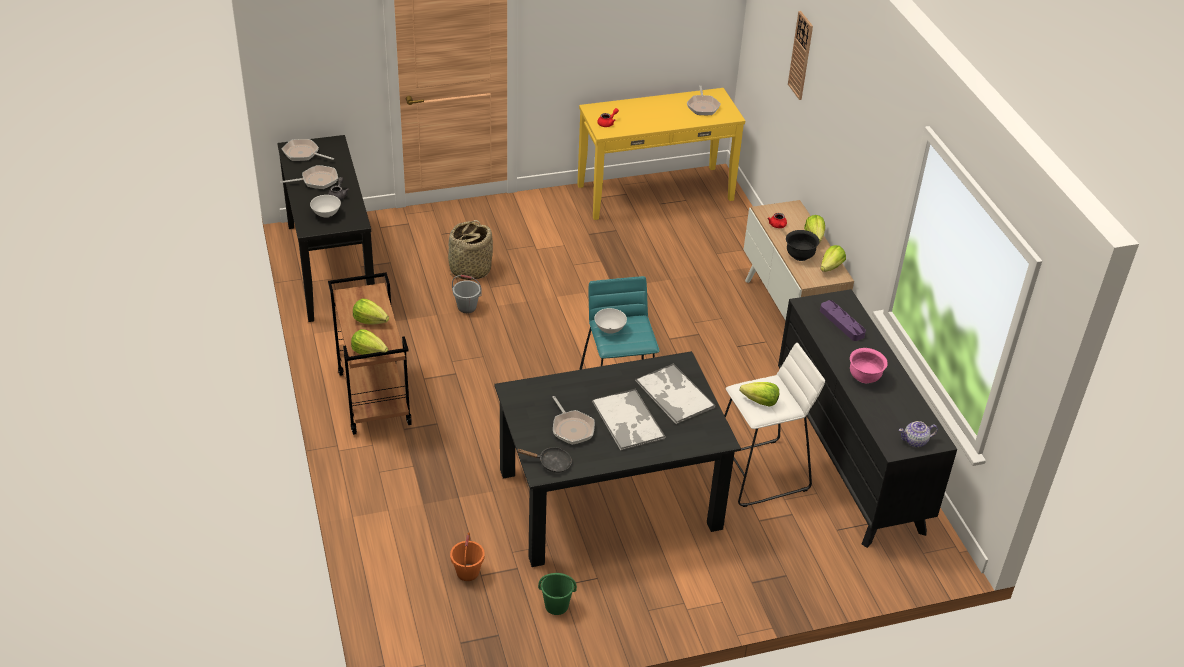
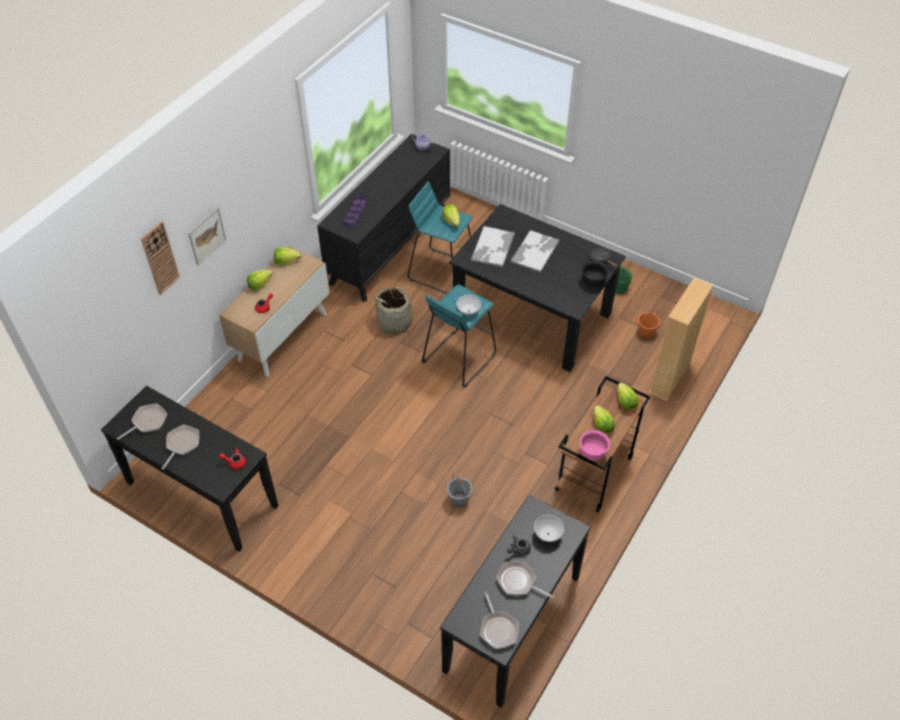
camera: 130 degrees left, 10 degrees up
basket [448,220,493,280] -> basket moved to [372,287,420,334]
frying pan [553,396,595,445] -> frying pan moved to [161,424,199,470]
yellow console table [577,88,745,220] -> black console table [101,386,279,552]
white stool [724,343,825,507] -> turquoise stool [407,181,473,294]
black bowl [786,230,820,261] -> black bowl moved to [582,261,609,287]
pink bowl [850,348,888,383] -> pink bowl moved to [579,430,610,461]
none -> picture [188,207,226,265]
none -> beige bookcase [649,277,713,401]

